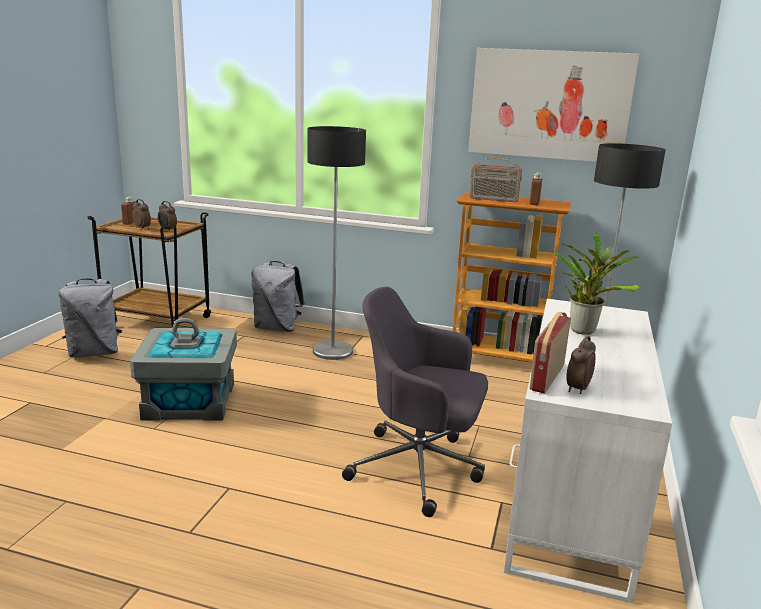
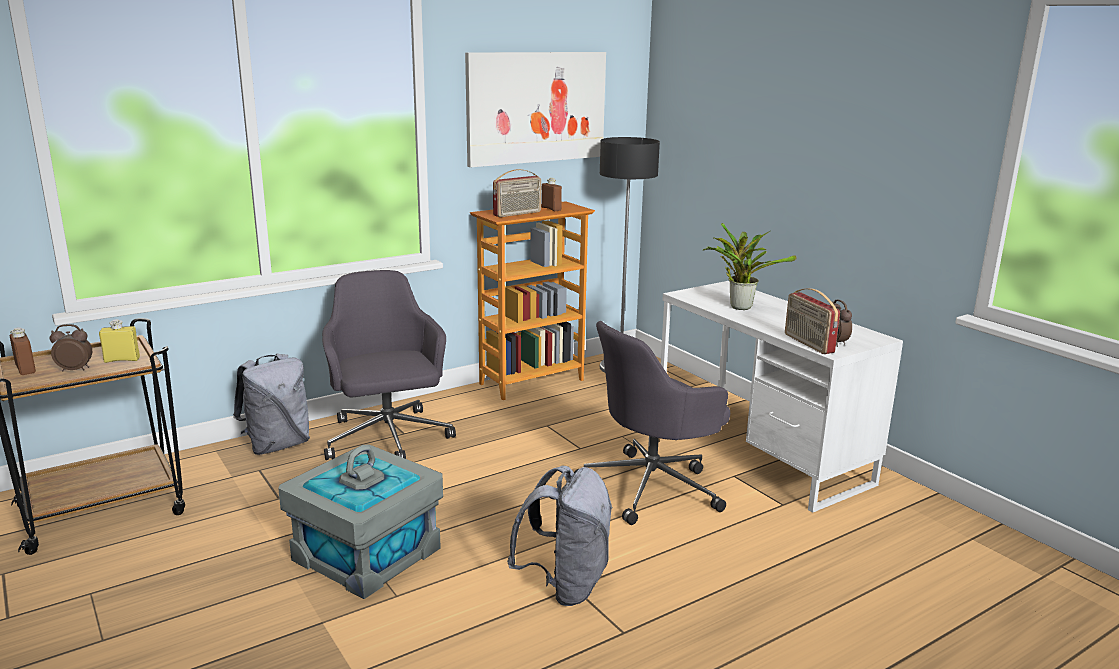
camera: 50 degrees left, 0 degrees up
grey backpack [59,278,122,358] -> grey backpack moved to [507,466,612,606]
alarm clock [158,201,177,232] -> yellow bottle [99,319,140,363]
floor lamp [307,126,366,360] -> grey office chair [322,270,456,460]

